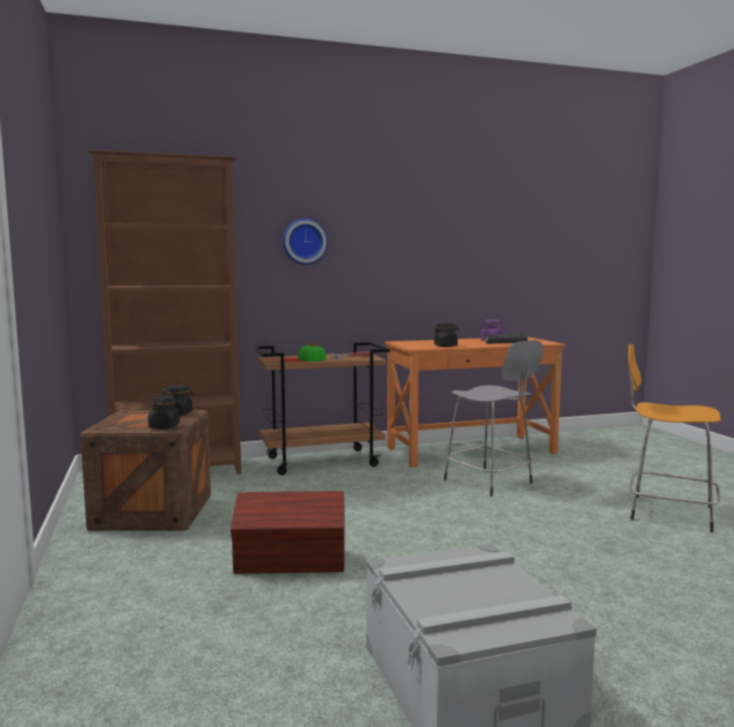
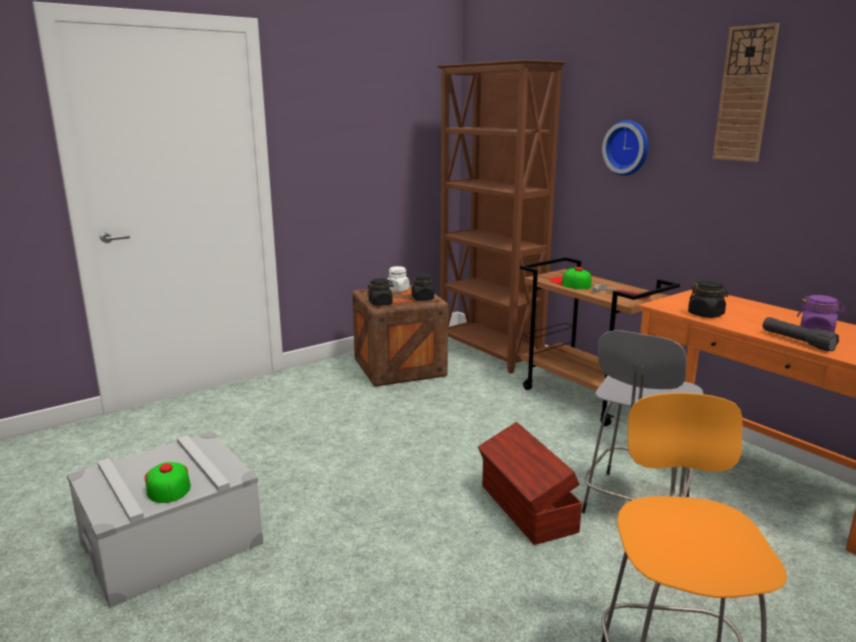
camera: 70 degrees right, 10 degrees up
brown storage box [231,491,345,574] -> brown storage box moved to [478,422,582,545]
none -> cap [145,462,191,503]
none -> white jar [387,266,410,292]
none -> wall clock [712,23,780,162]

